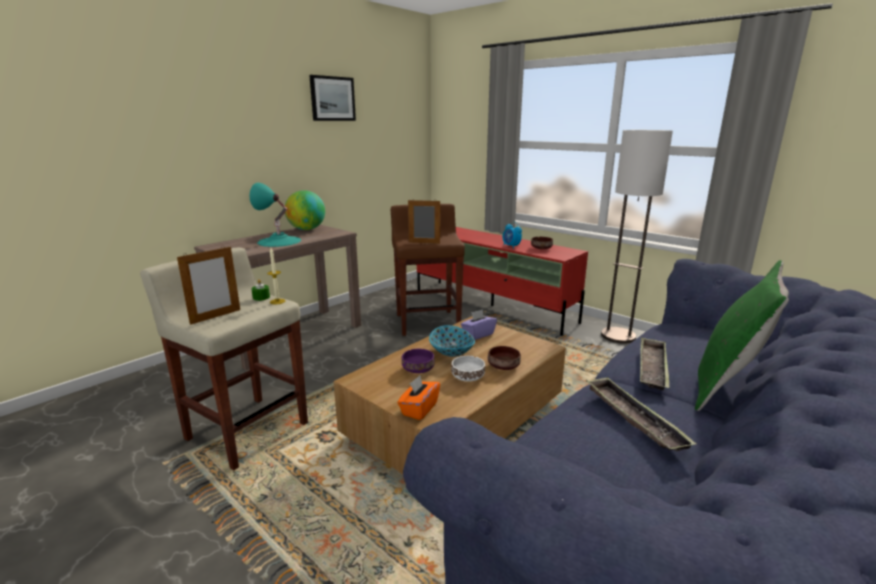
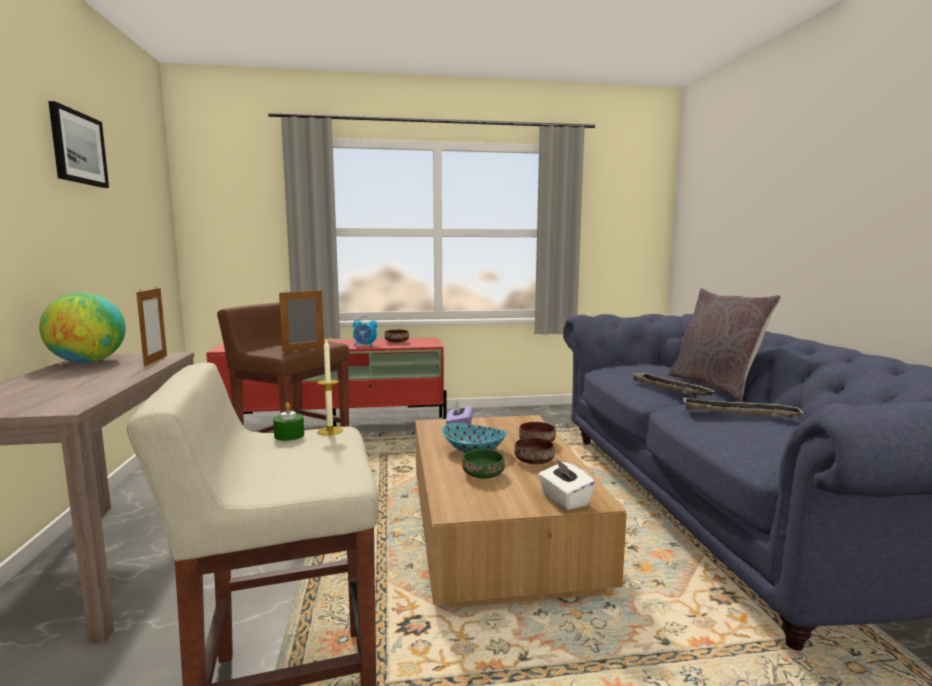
camera: 50 degrees left, 10 degrees down
picture frame [177,246,240,325] -> picture frame moved to [136,286,167,367]
turquoise table lamp [250,183,301,247] -> none
orange tissue box [397,375,440,420] -> white tissue box [538,458,595,510]
purple bowl [401,349,435,373] -> green bowl [462,449,505,479]
white bowl [451,356,485,382] -> brown bowl [514,437,555,464]
floor lamp [601,130,673,344] -> none
green pillow [695,260,789,411] -> grey pillow [668,288,781,400]

